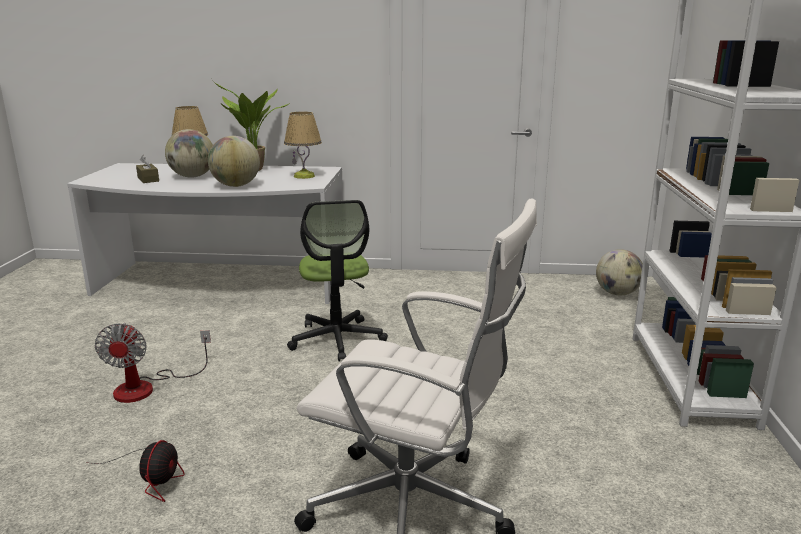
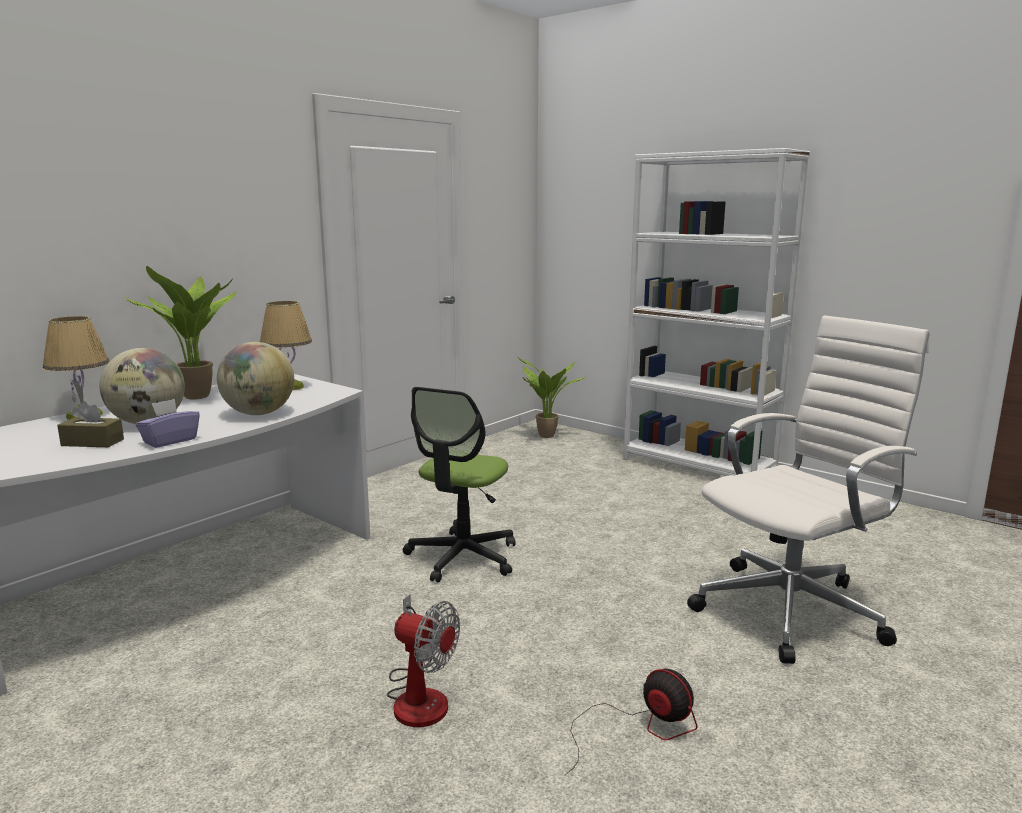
camera: 55 degrees left, 5 degrees down
office chair [287,200,388,361] -> office chair turned 90 degrees clockwise [403,387,516,583]
globe [596,249,643,295] -> potted plant [516,355,587,438]
none -> purple tissue box [136,399,200,448]

